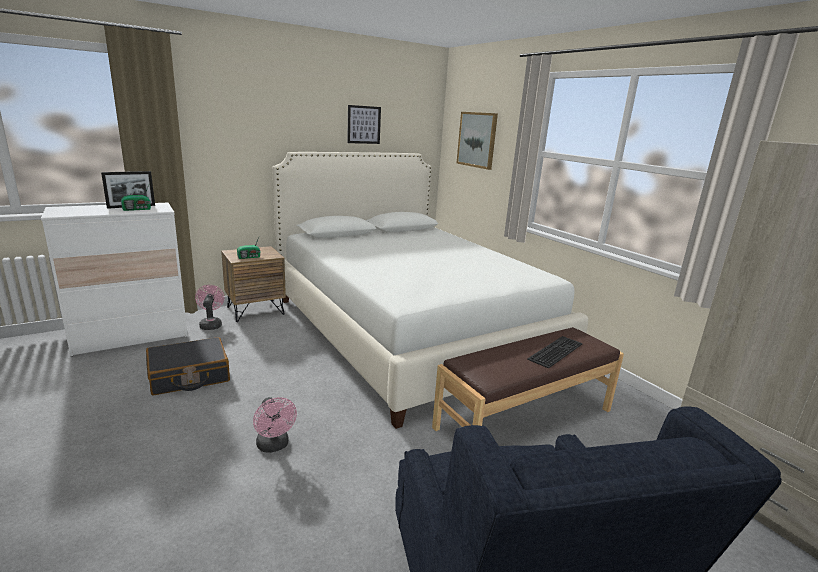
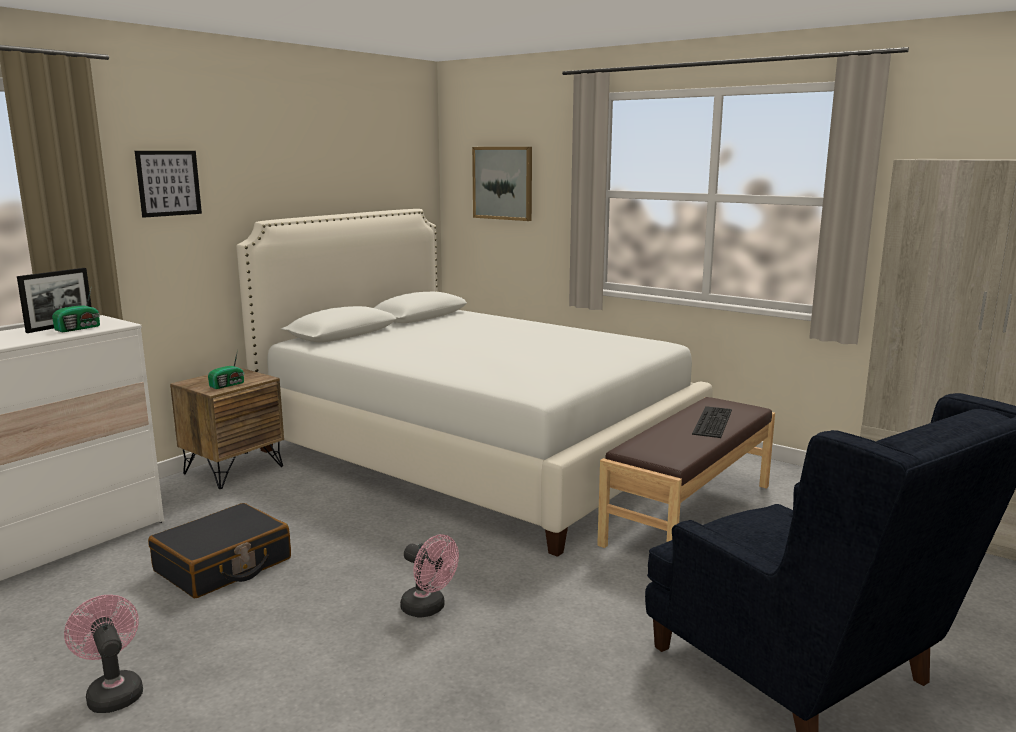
camera: 20 degrees left, 5 degrees down
pink fan [195,285,225,330] -> pink fan moved to [64,595,143,713]
picture [347,105,381,144] -> picture moved to [135,151,202,218]

